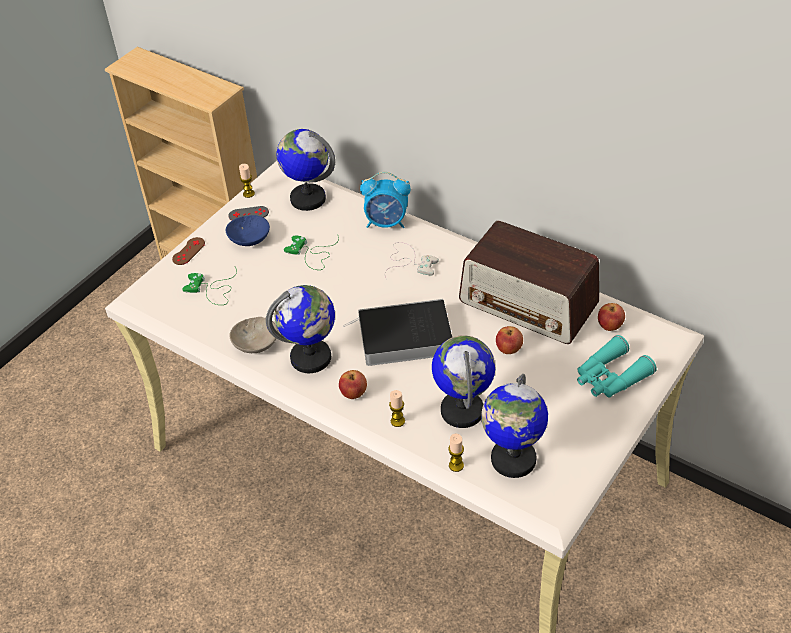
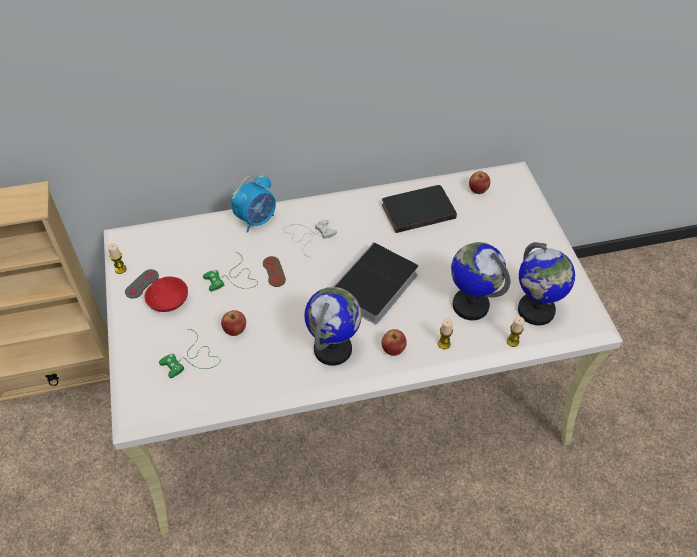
camera: 50 degrees left, 5 degrees up
brown game controller [172,237,205,265] -> brown game controller moved to [263,256,286,287]
blue bowl [226,215,270,246] -> red bowl [144,277,188,312]
beige bowl [229,317,278,353] -> none
globe [277,129,335,211] -> none
radio [459,220,599,344] -> black book [382,185,457,233]
apple [496,326,523,354] -> apple moved to [221,310,246,336]
turquoise binoculars [577,335,657,398] -> none

